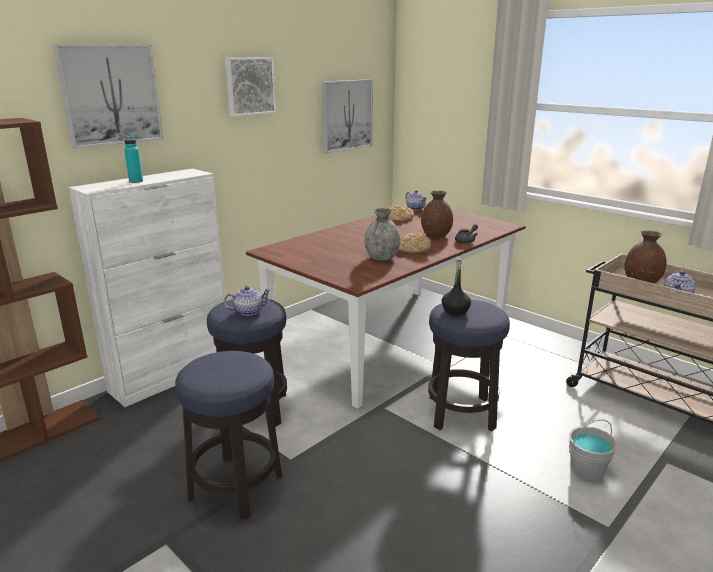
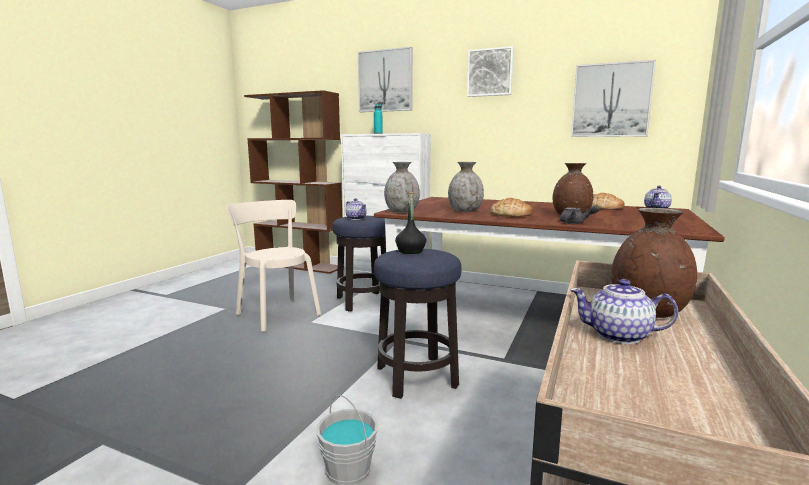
camera: 70 degrees right, 10 degrees down
stool [175,351,282,520] -> beige chair [227,200,322,332]
none -> grey vase [384,162,420,213]

